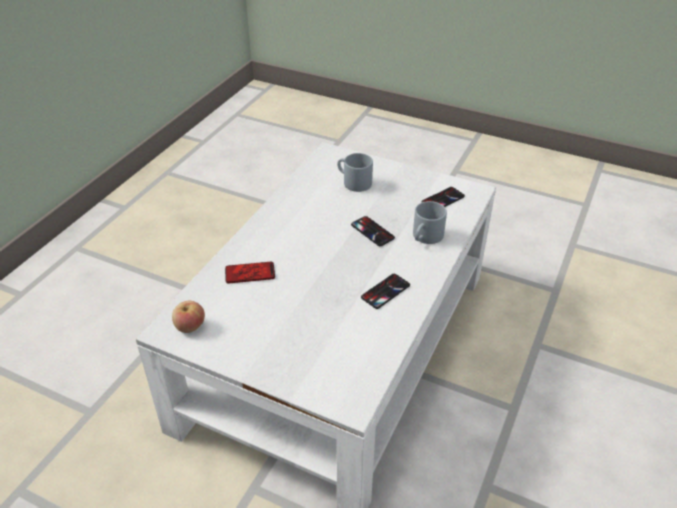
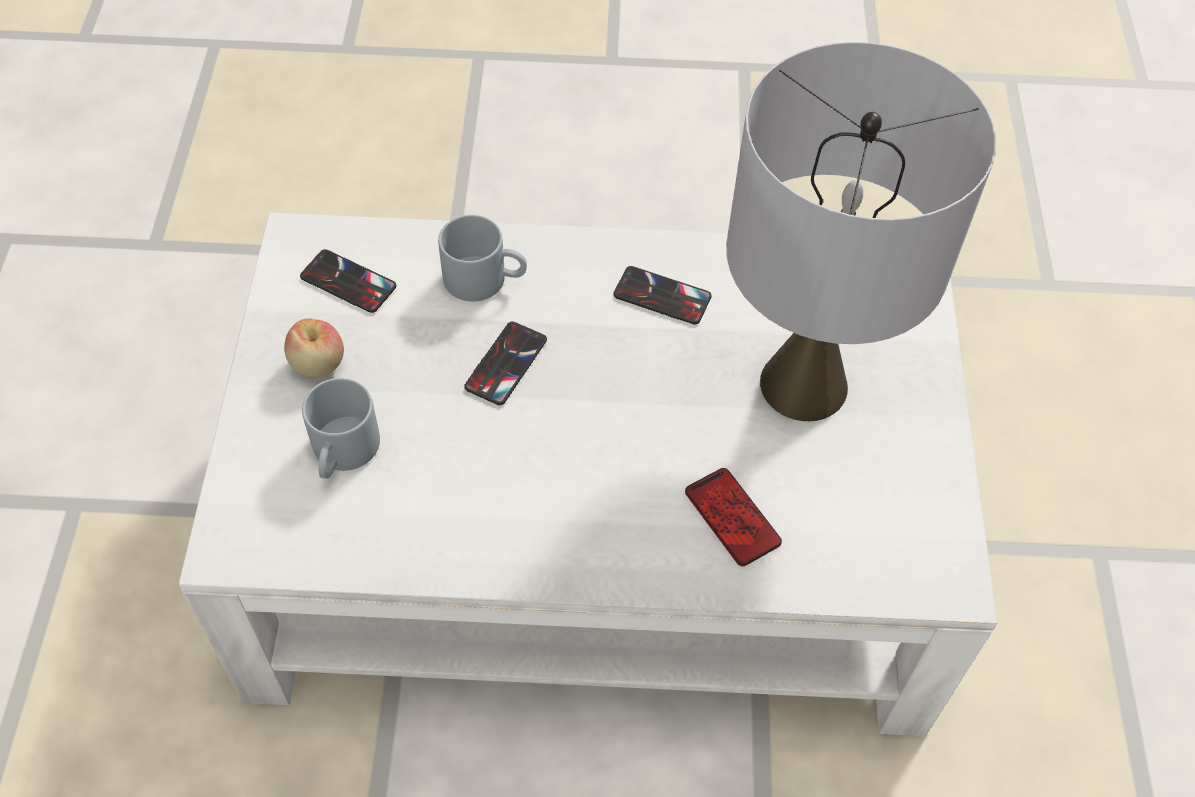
camera: 115 degrees left, 15 degrees up
apple [172,301,205,333] -> apple moved to [284,318,344,377]
none -> grey table lamp [726,42,996,421]

